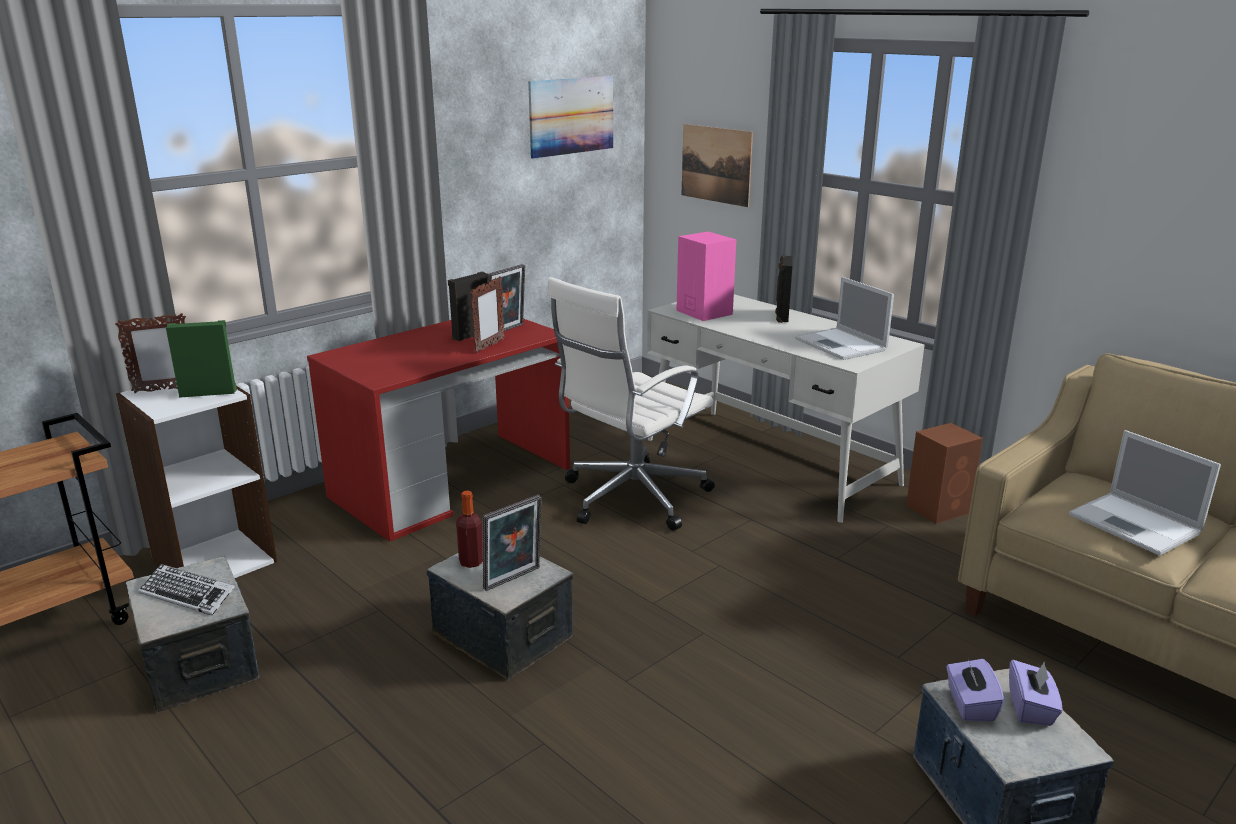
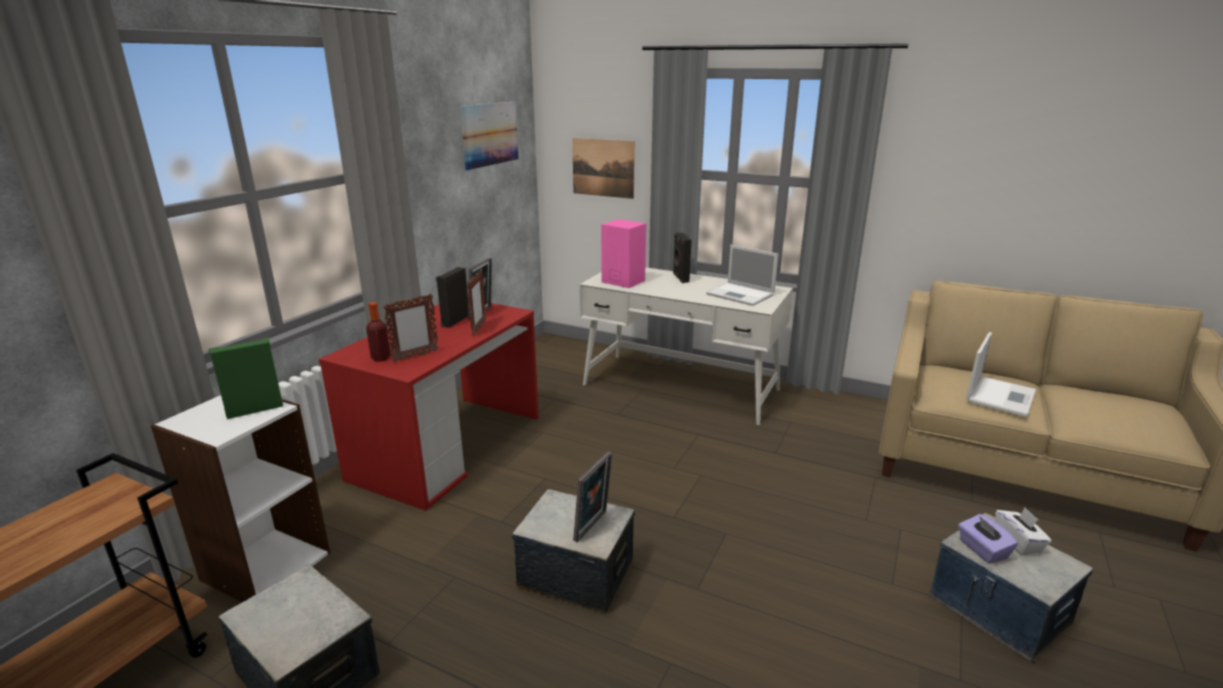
camera: 20 degrees left, 0 degrees up
picture frame [115,313,186,393] -> picture frame moved to [383,293,439,362]
keyboard [138,564,235,615] -> none
bottle [456,491,483,568] -> bottle moved to [366,302,391,362]
white office chair [547,277,715,531] -> none
brown speaker [906,423,983,524] -> none
purple tissue box [1009,660,1063,726] -> white tissue box [995,507,1052,555]
laptop [1069,430,1221,556] -> laptop turned 90 degrees counterclockwise [966,332,1036,417]

